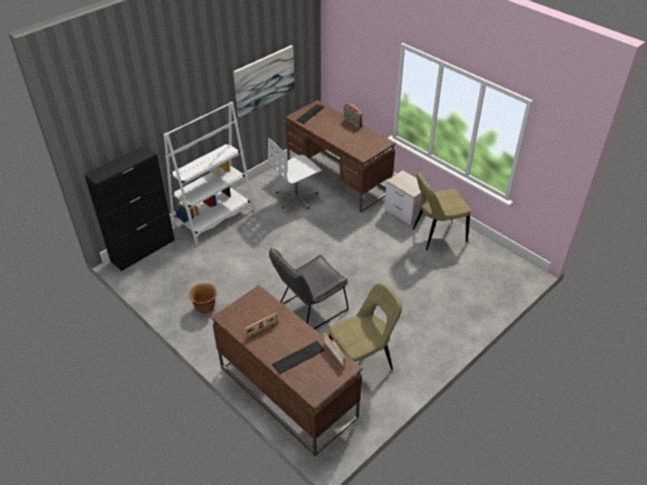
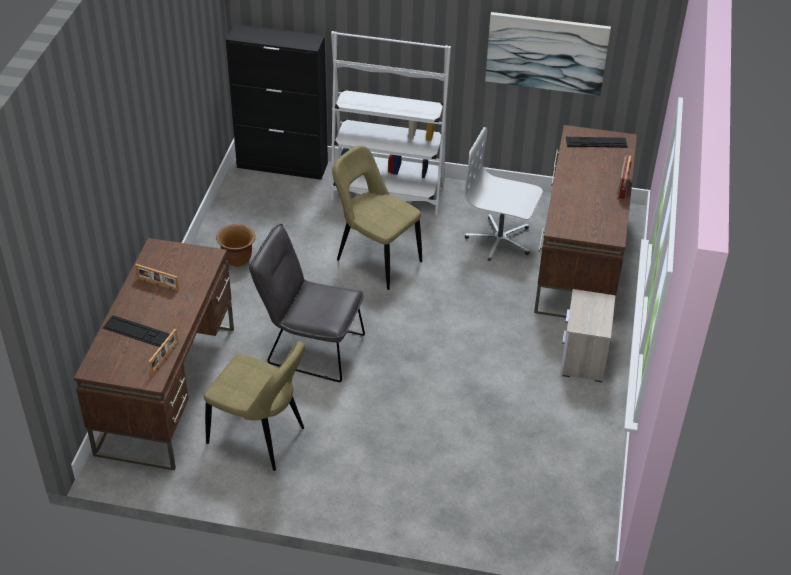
camera: 55 degrees right, 0 degrees up
beige chair [413,172,471,251] -> beige chair moved to [332,146,422,290]

